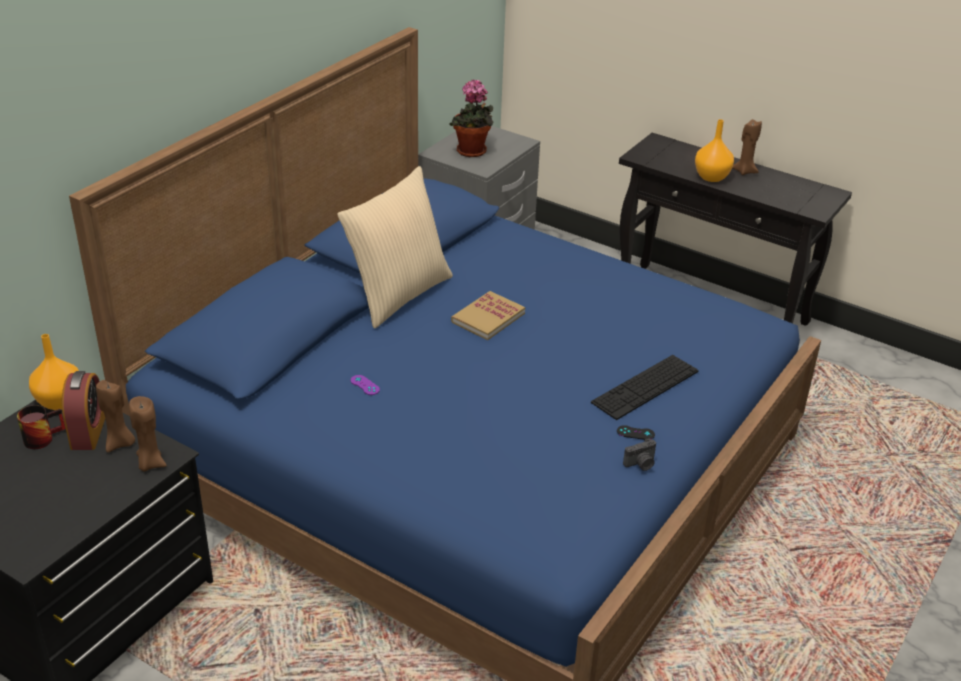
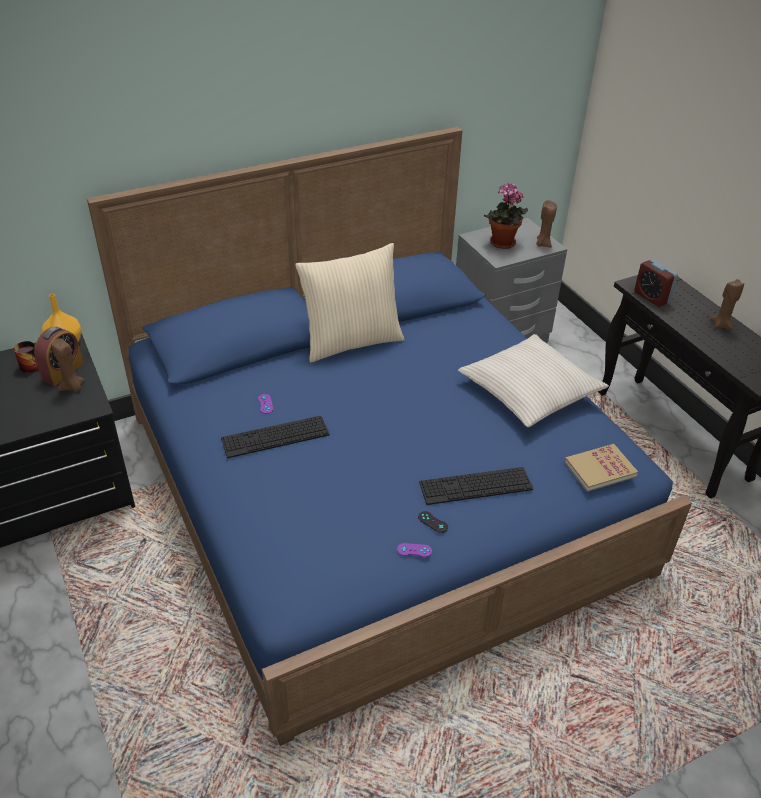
camera: 30 degrees right, 5 degrees up
brown candle [129,396,167,471] -> brown candle moved to [536,200,557,247]
book [451,291,525,340] -> book moved to [564,444,638,492]
camera [623,439,656,471] -> purple game controller [397,543,432,557]
orange vase [695,119,734,182] -> none
none -> keyboard [221,416,330,458]
none -> beige pillow [458,334,609,427]
none -> alarm clock [634,259,678,307]

